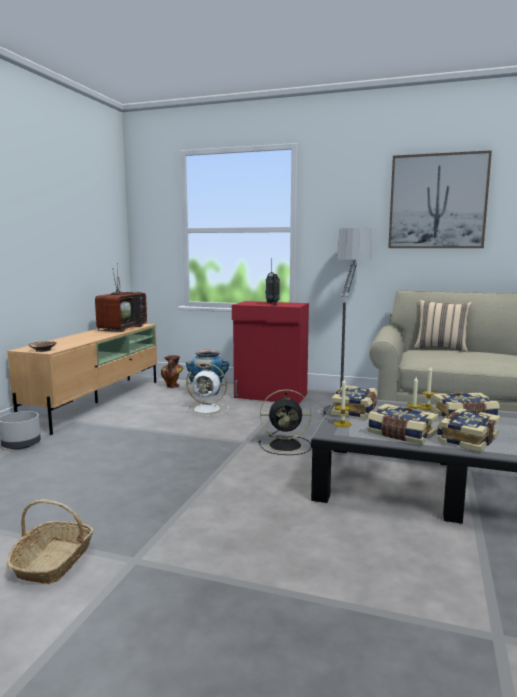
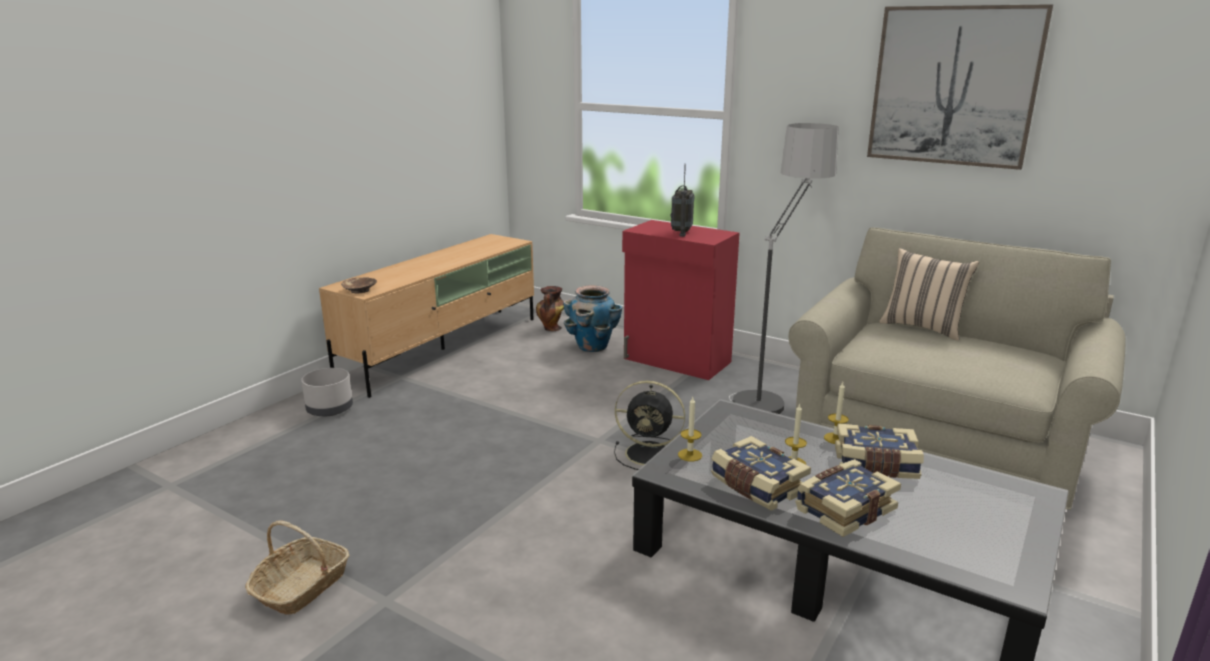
camera: 15 degrees right, 10 degrees up
television [95,263,147,332] -> none
white fan [186,363,229,416] -> none
book [331,385,377,419] -> none

